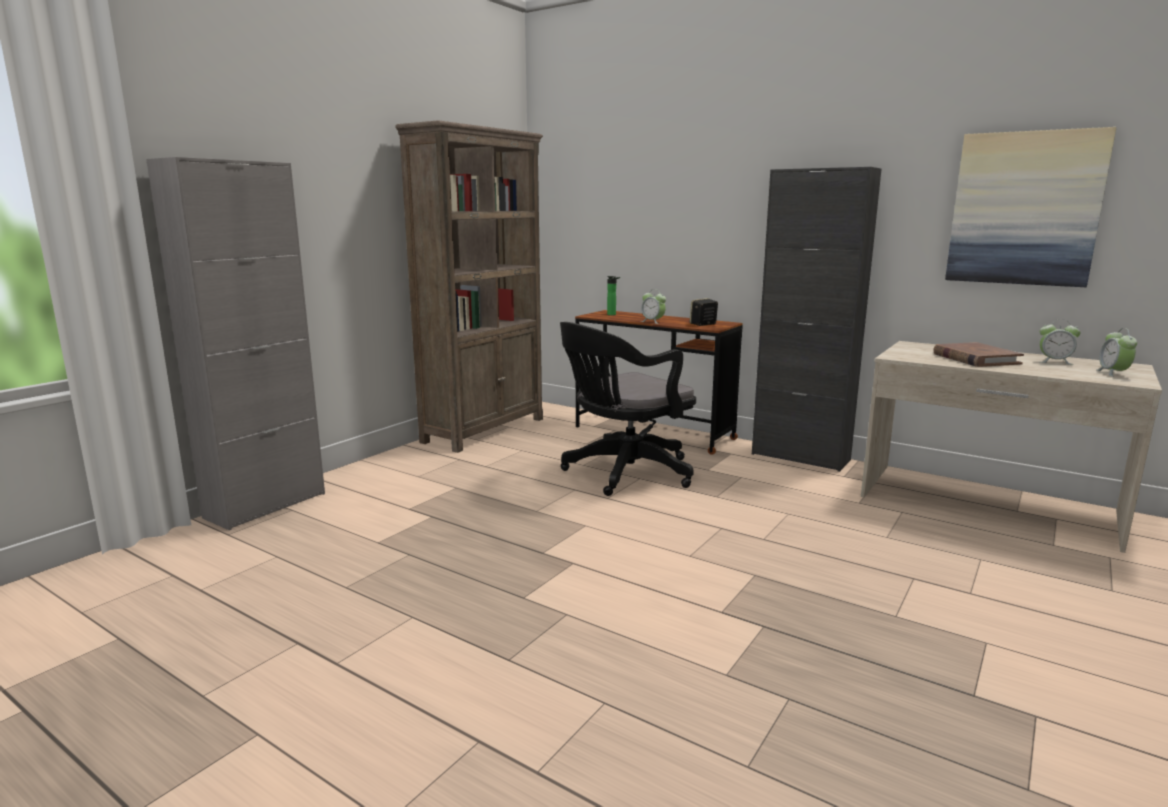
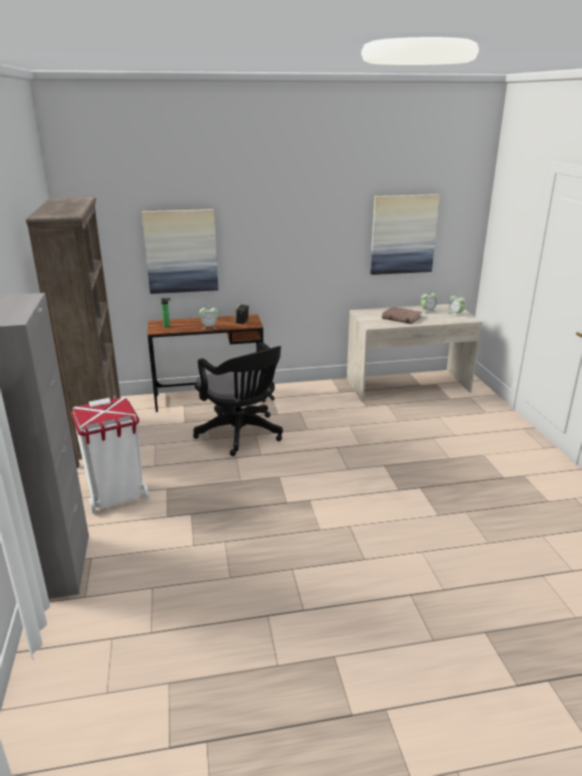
camera: 45 degrees left, 10 degrees up
black office chair [560,322,696,496] -> black office chair turned 45 degrees counterclockwise [193,343,283,456]
black cabinet [752,167,881,472] -> none
none -> white trash can [71,397,149,513]
none -> picture [142,209,218,294]

